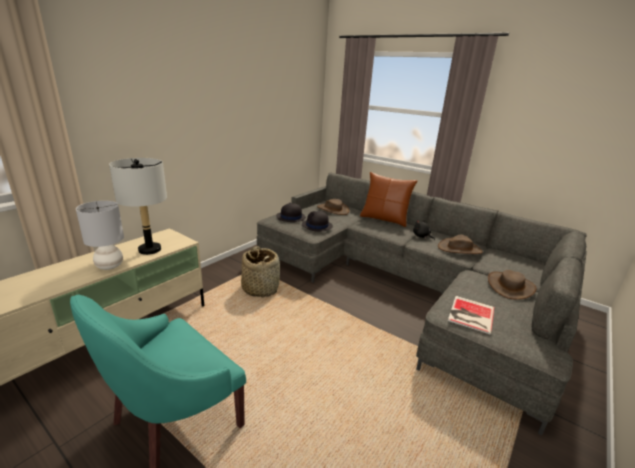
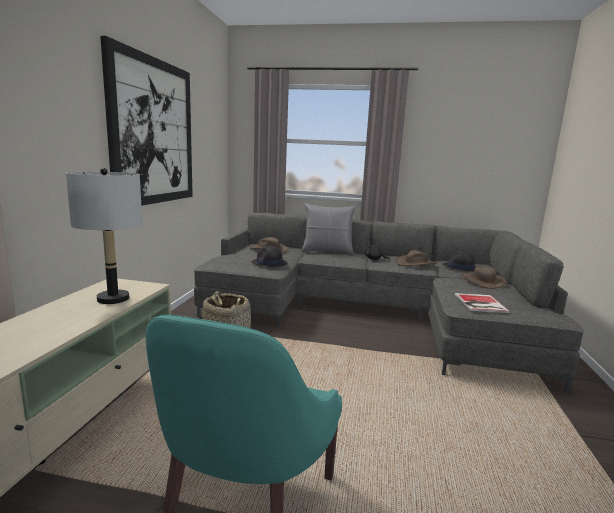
camera: 25 degrees left, 10 degrees down
grey table lamp [76,201,124,270] -> none
black hat [276,203,306,222] -> black hat moved to [443,251,476,271]
brown pillow [360,172,418,227] -> grey pillow [301,203,356,255]
none -> picture [100,36,193,206]

